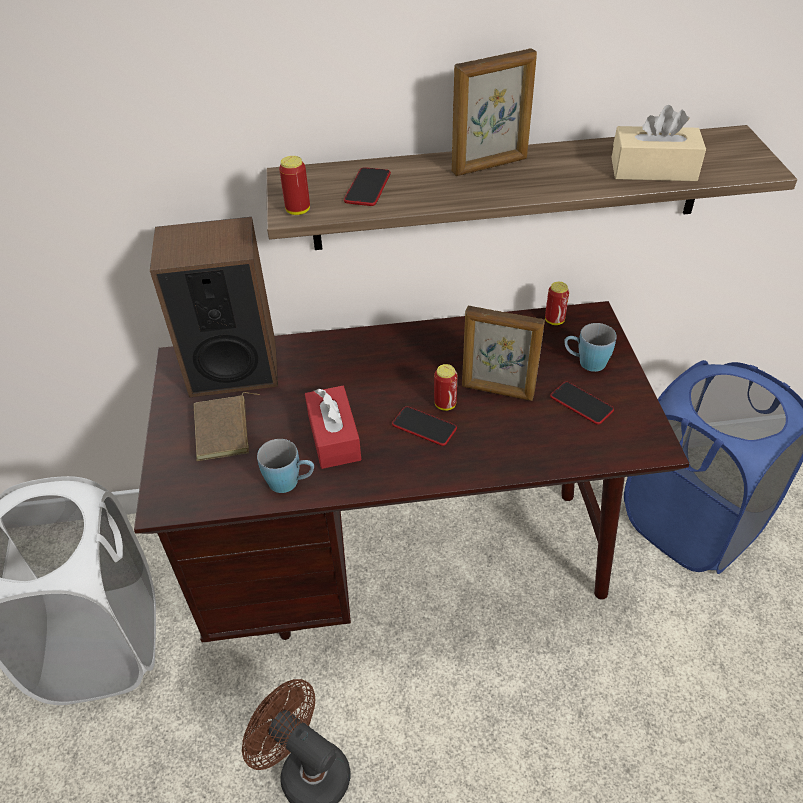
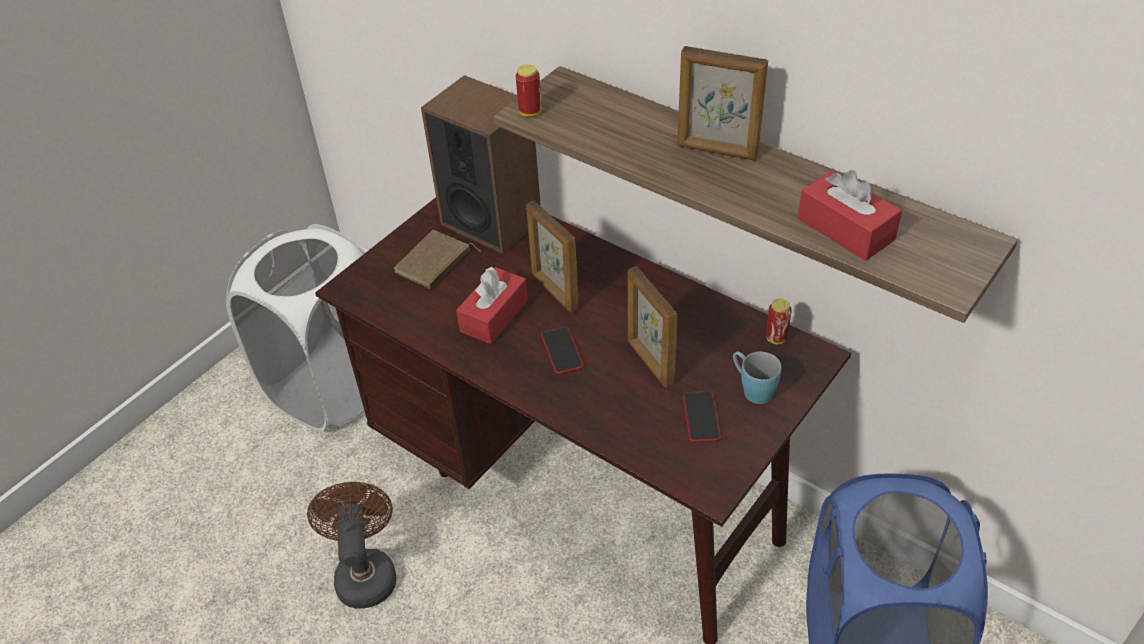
camera: 45 degrees right, 0 degrees up
blue mug [257,439,314,493] -> none
phone [344,167,391,206] -> none
can [434,364,457,411] -> none
beige tissue box [611,105,706,181] -> red tissue box [798,170,902,261]
none -> picture frame [526,201,579,313]

